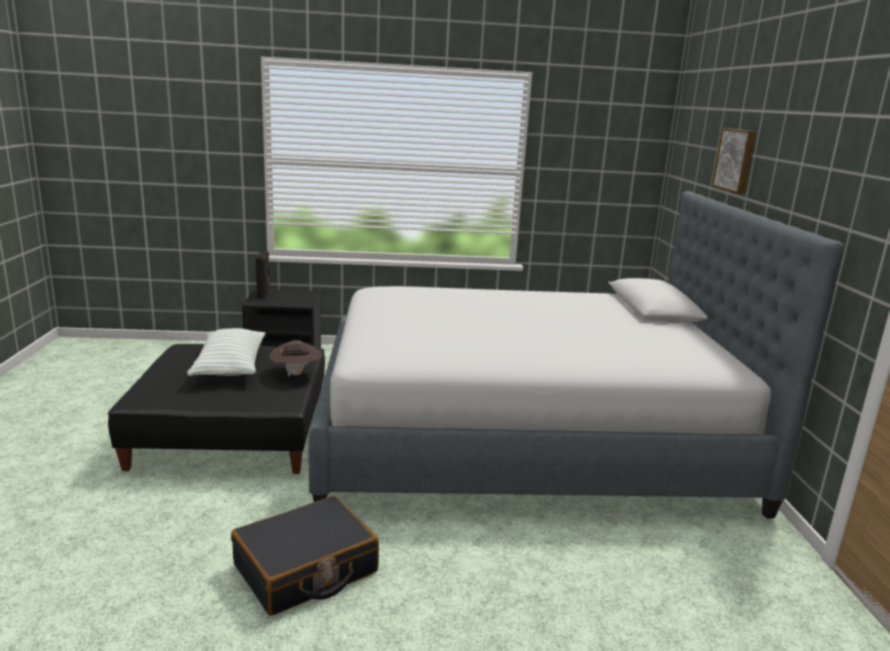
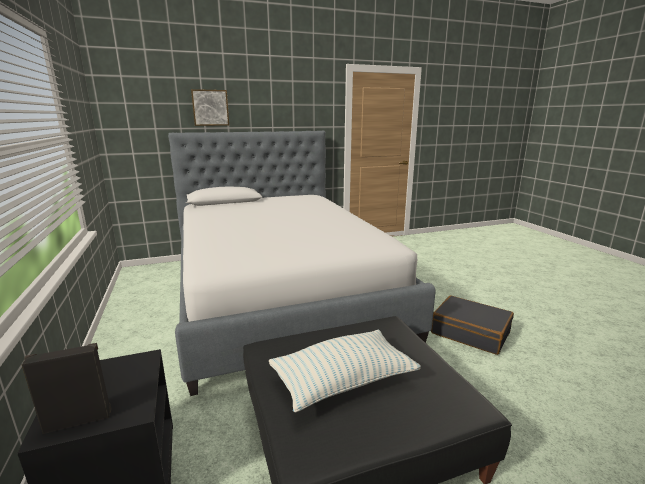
camera: 105 degrees left, 0 degrees up
brown hat [269,340,322,377] -> none

